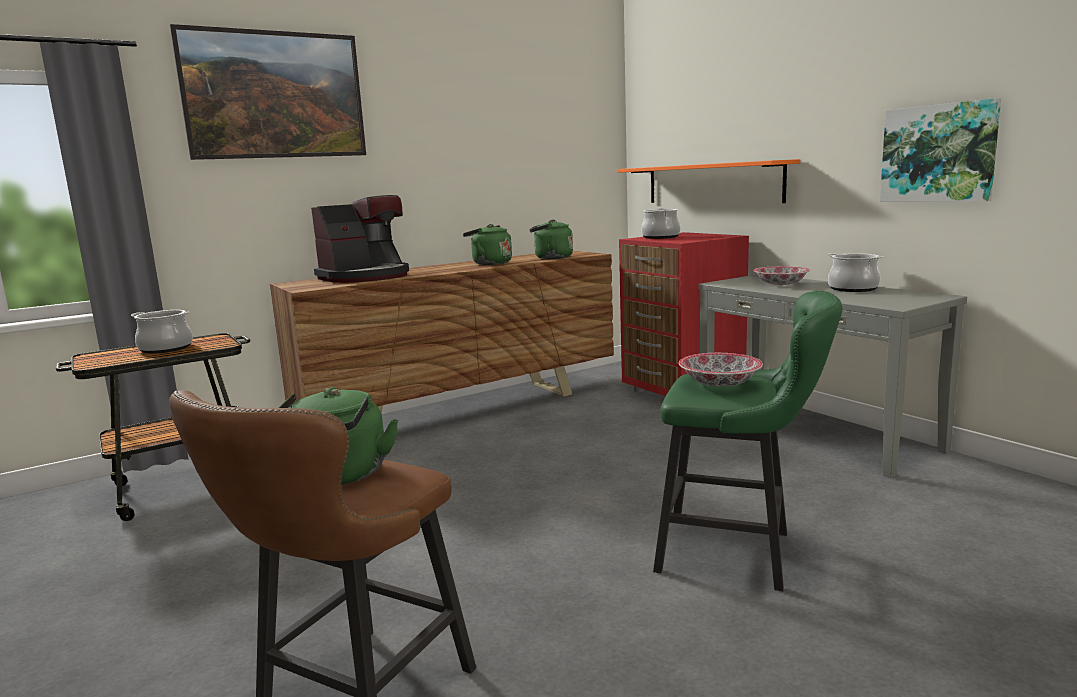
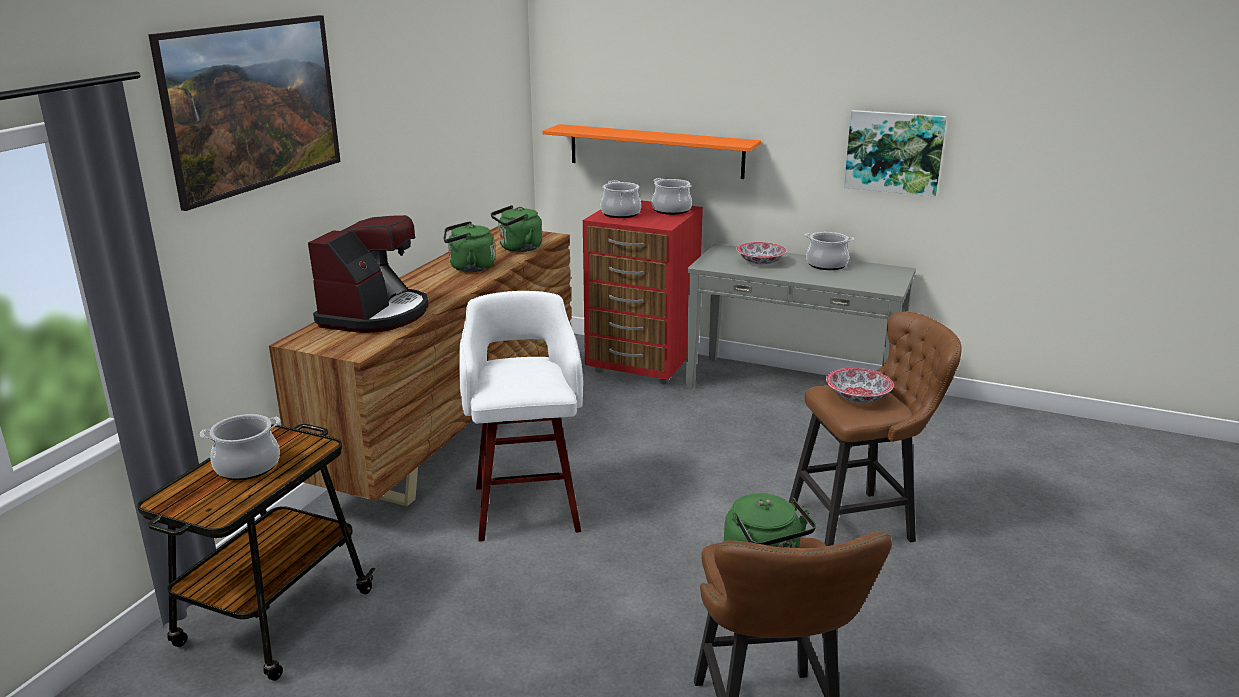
camera: 35 degrees left, 10 degrees up
green stool [653,291,843,591] -> brown stool [789,311,962,546]
none -> white stool [459,291,583,542]
none -> cooking pot [652,178,692,215]

